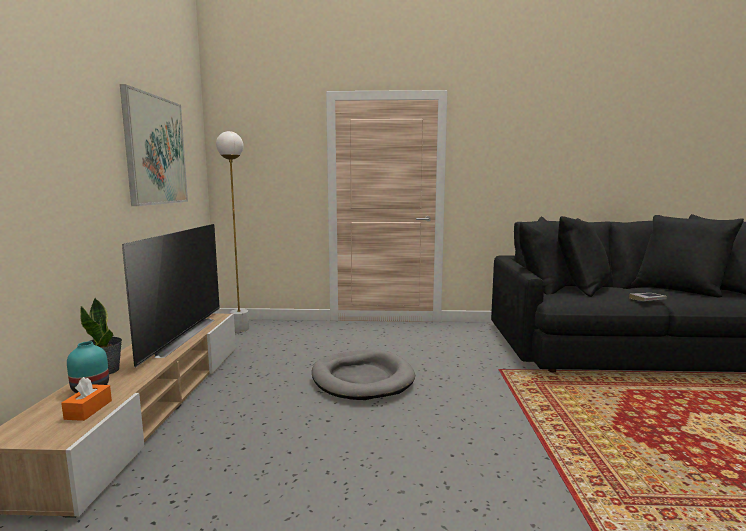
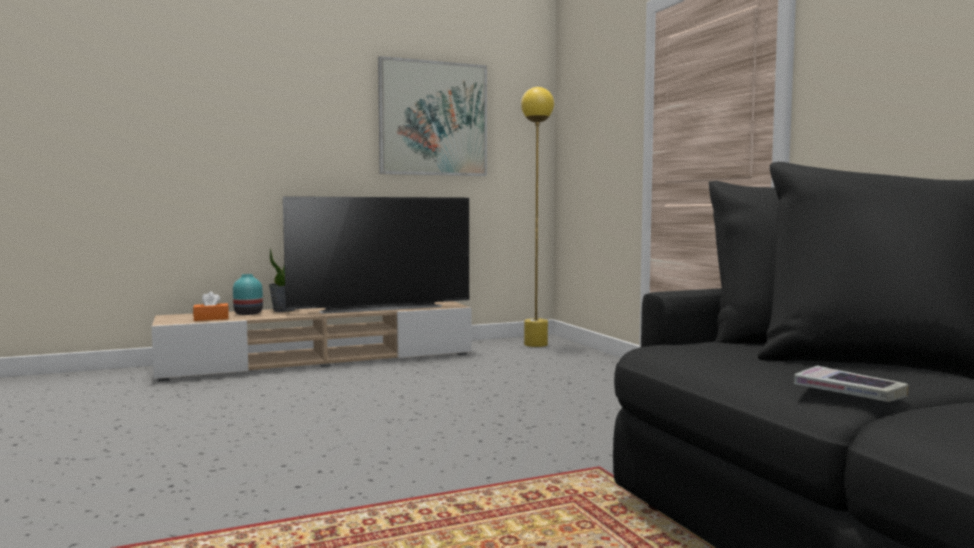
camera: 65 degrees right, 5 degrees down
white floor lamp [216,131,249,332] -> yellow floor lamp [521,87,554,347]
grey dog bed [312,349,415,400] -> none

